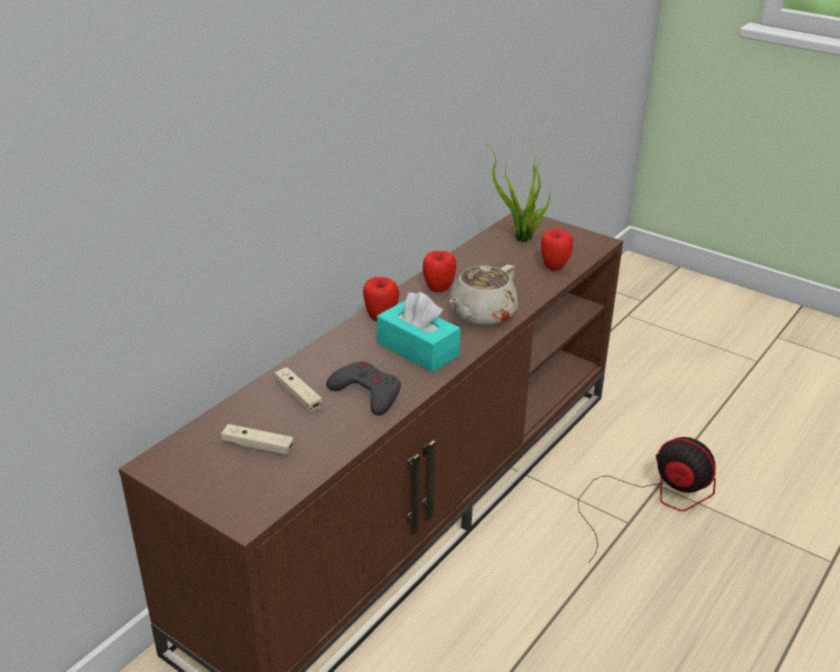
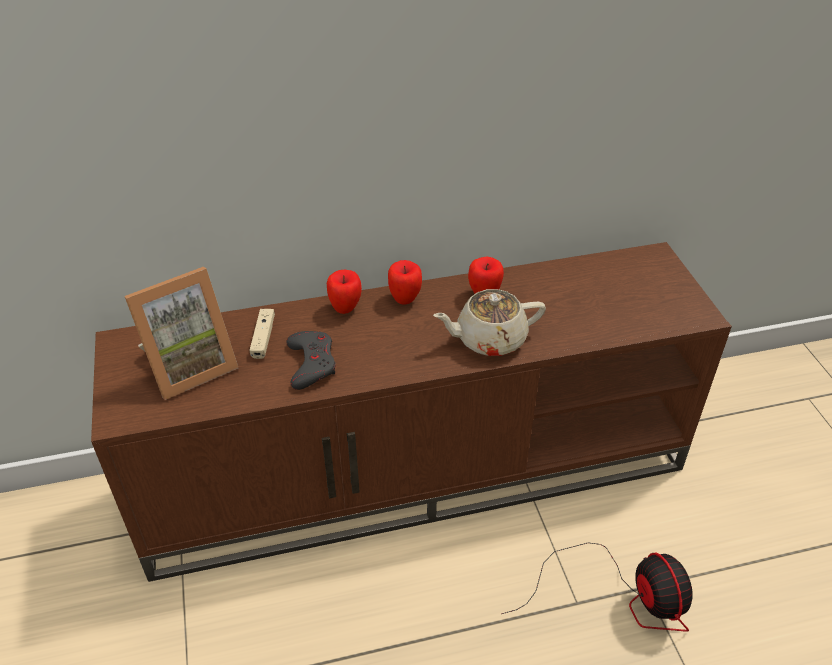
camera: 40 degrees right, 10 degrees up
beige game controller [221,424,294,456] -> picture frame [125,267,238,400]
turquoise tissue box [377,292,460,373] -> none
potted plant [489,147,553,242] -> none
apple [541,229,573,270] -> apple moved to [327,270,362,314]

